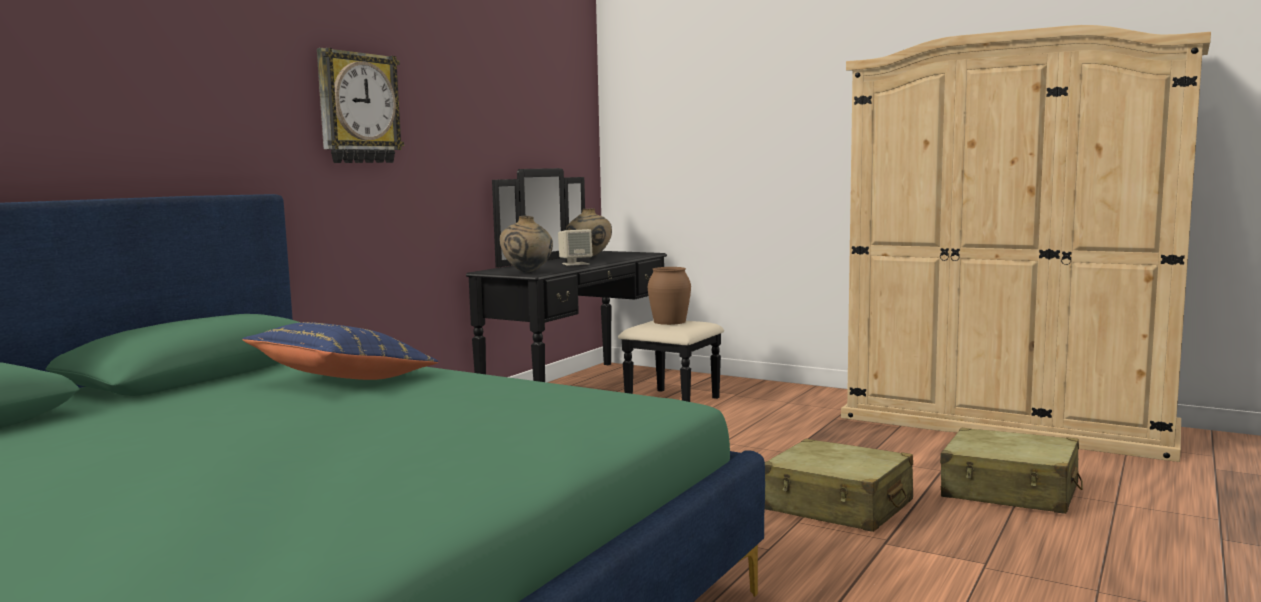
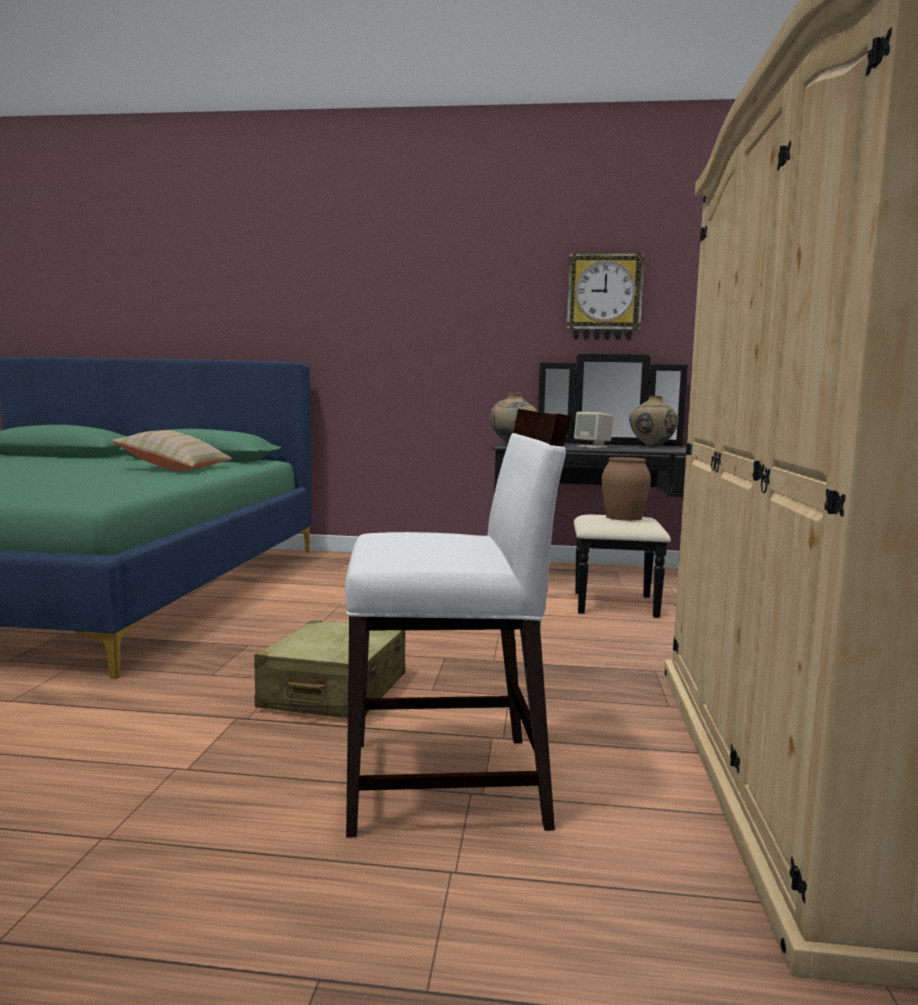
camera: 65 degrees right, 0 degrees up
blue pillow [242,322,438,380] -> beige pillow [112,430,232,471]
wall clock [317,48,404,163] -> wall clock moved to [566,253,645,340]
beige suitcase [940,428,1083,514] -> white chair [345,409,571,838]

